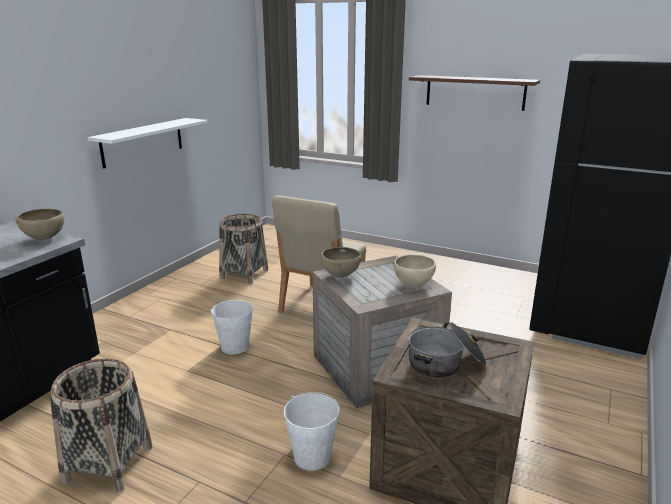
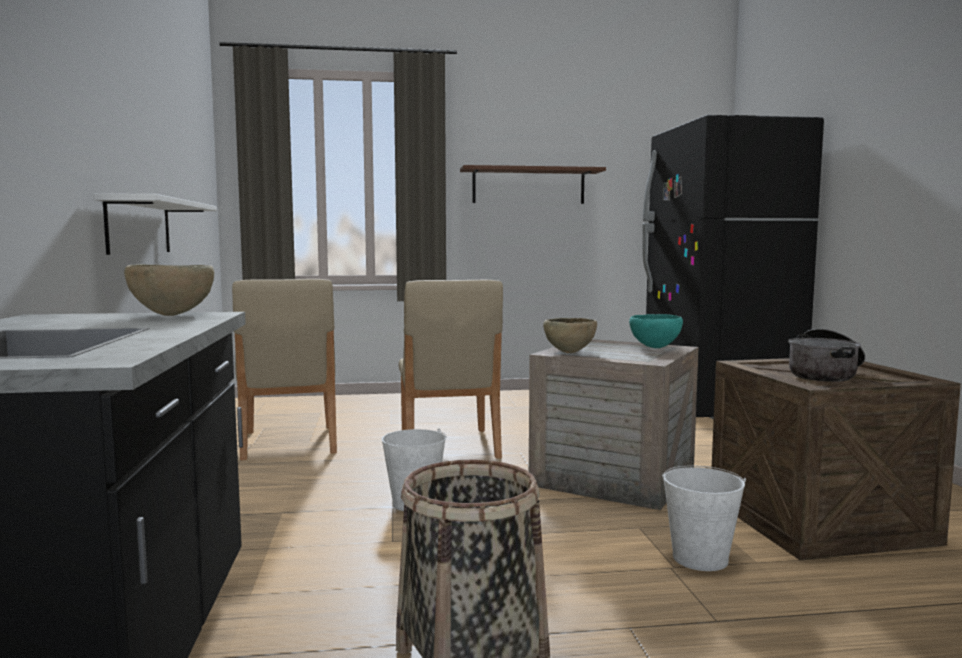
camera: 35 degrees left, 15 degrees down
basket [219,214,268,284] -> beige chair [232,279,337,460]
beige bowl [394,255,436,287] -> turquoise bowl [629,314,683,348]

